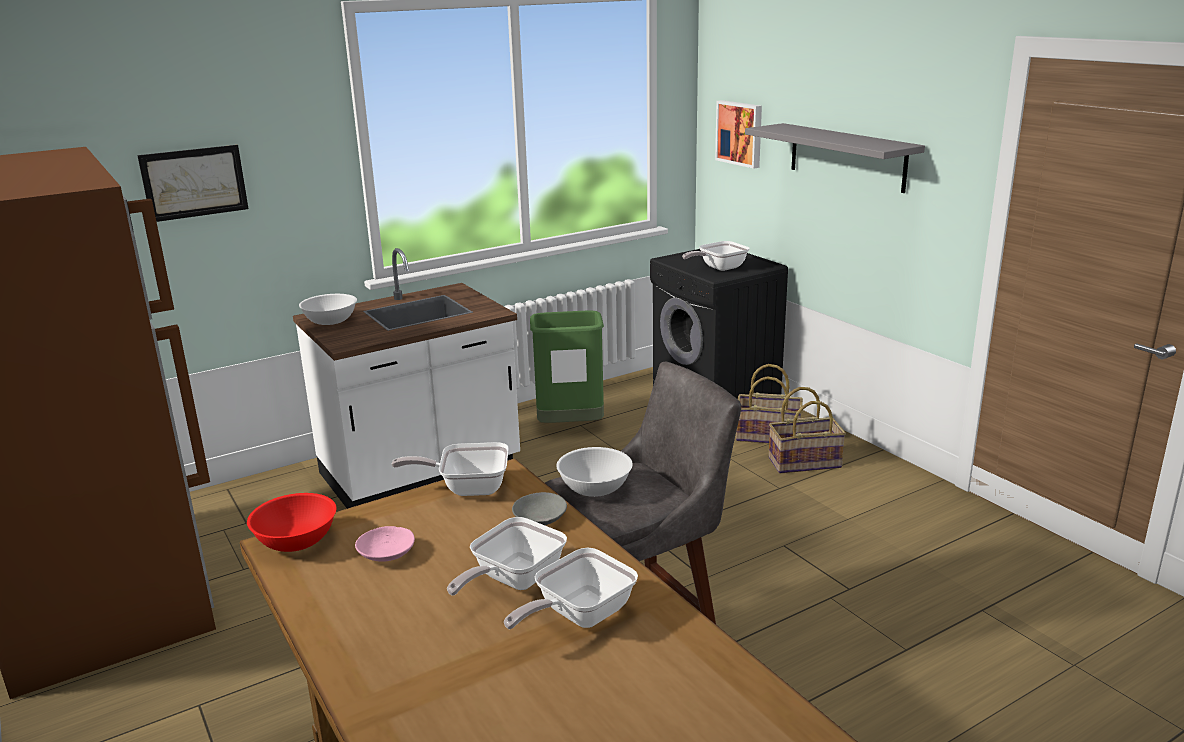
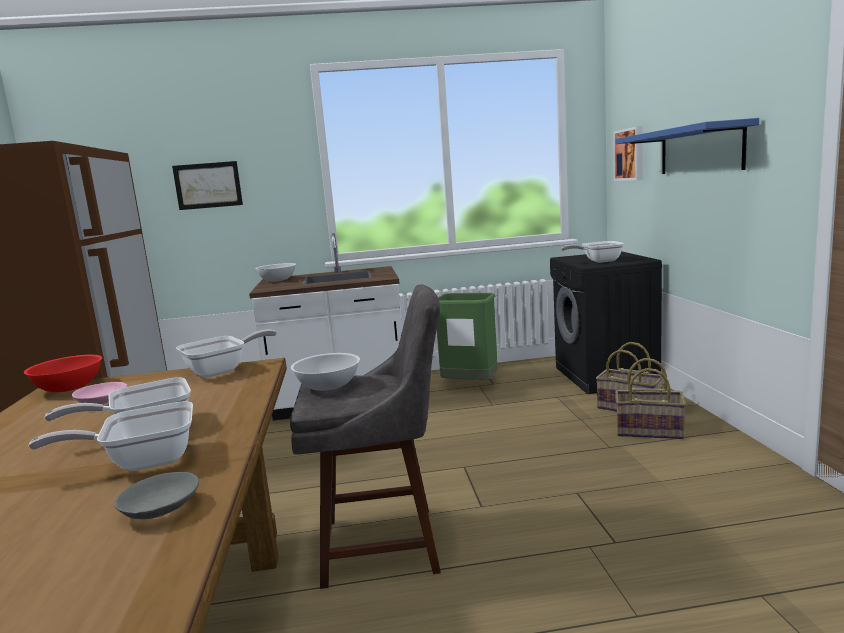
camera: 25 degrees right, 10 degrees down
frying pan [391,442,509,496] -> frying pan turned 120 degrees clockwise [176,330,277,378]
grey bowl [512,492,567,525] -> grey bowl moved to [115,472,199,519]
grey shelf [745,123,925,193] -> blue shelf [615,118,759,174]

